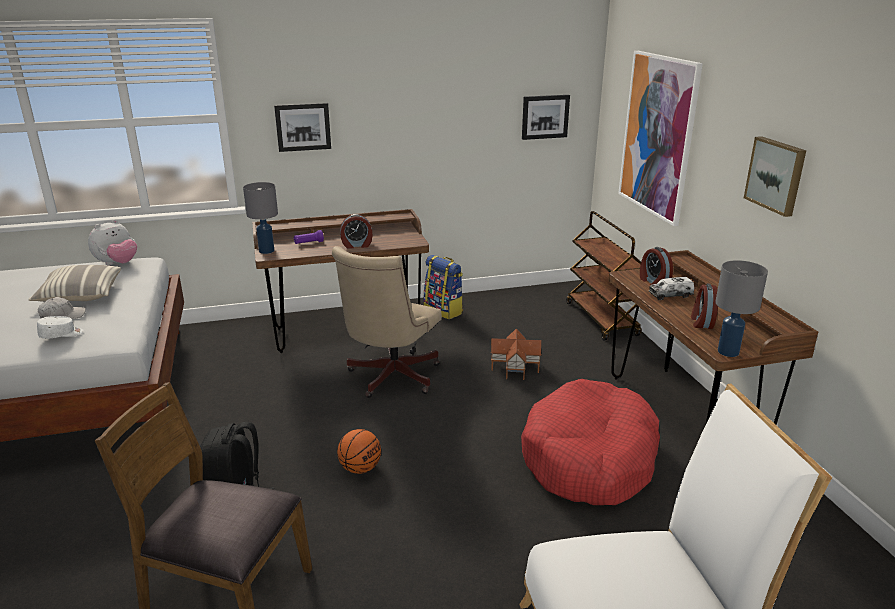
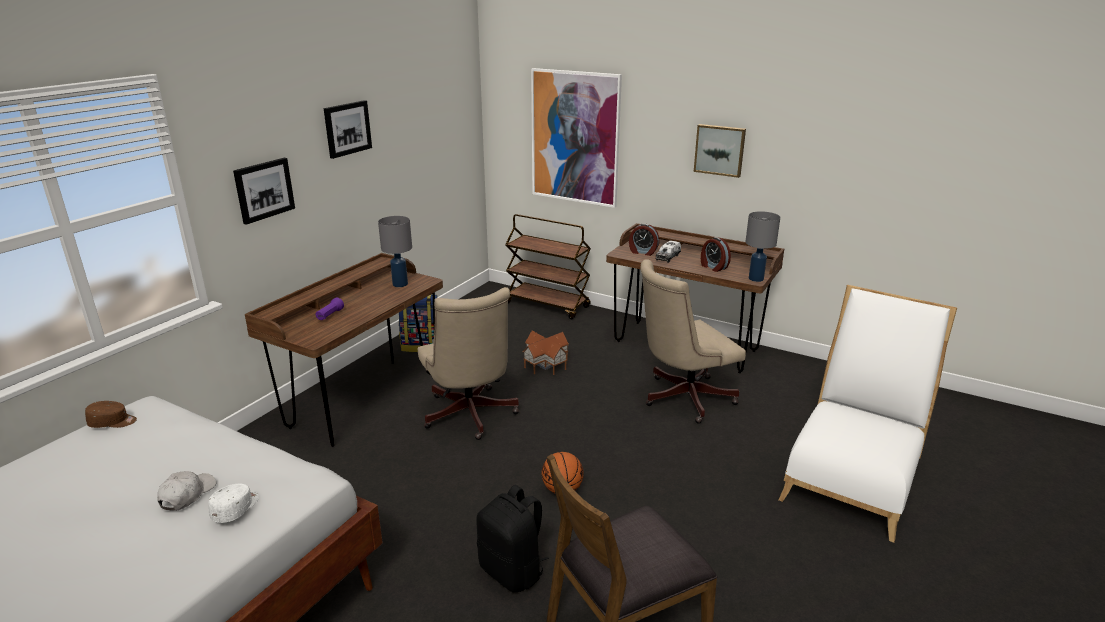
camera: 45 degrees left, 0 degrees up
pillow [28,265,121,302] -> none
plush toy [88,219,137,265] -> brown cap [85,401,137,428]
grey table lamp [243,182,278,254] -> grey table lamp moved to [378,216,412,287]
alarm clock [340,214,373,249] -> none
red dog bed [521,379,660,505] -> beige office chair [641,259,746,424]
picture [522,95,570,140] -> picture moved to [324,100,372,159]

